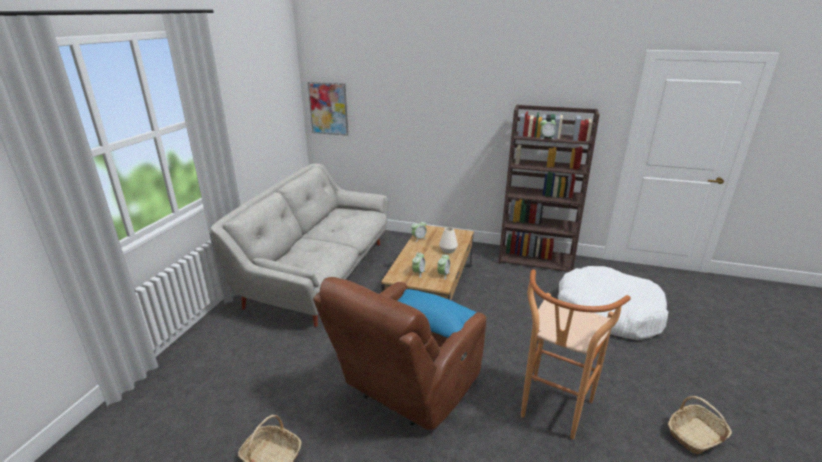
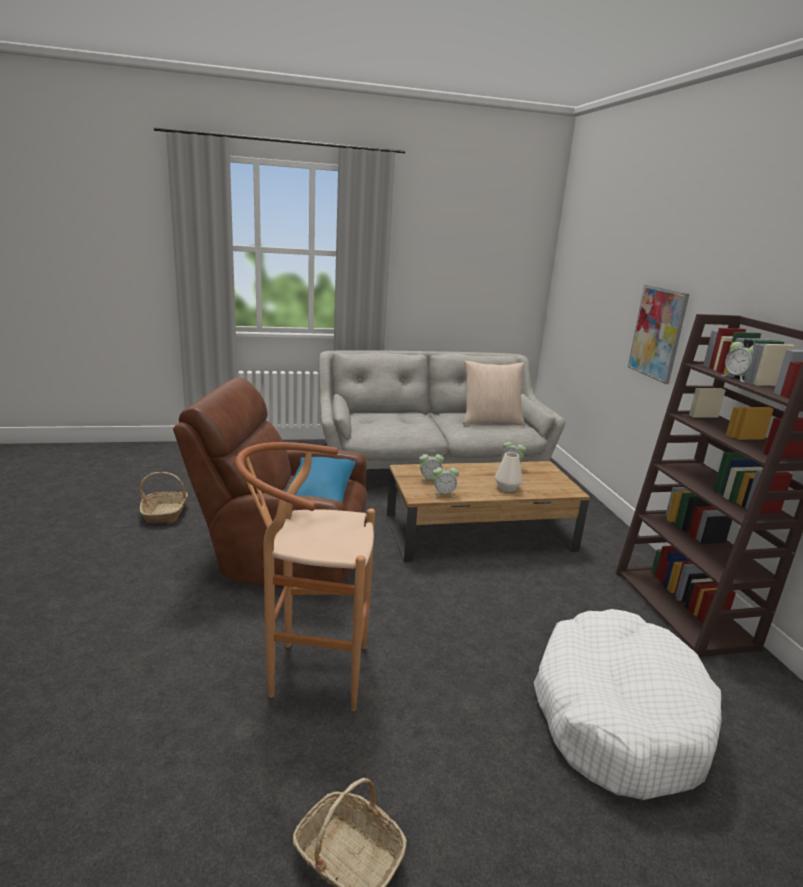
camera: 60 degrees right, 5 degrees down
picture [308,82,348,136] -> picture moved to [628,285,689,384]
none -> beige pillow [463,361,525,425]

